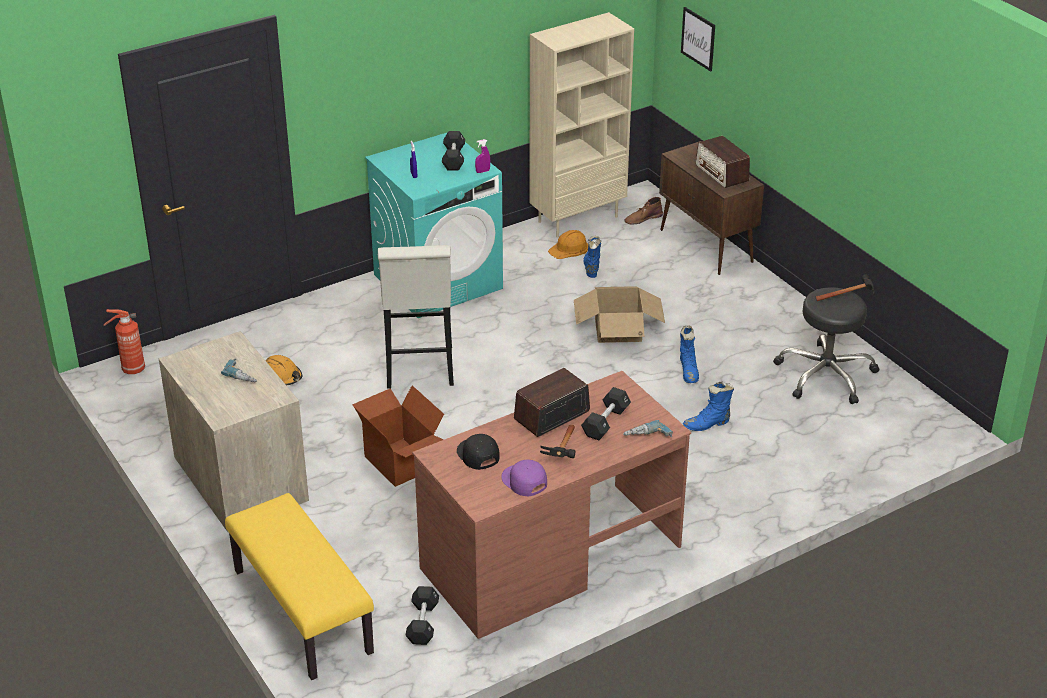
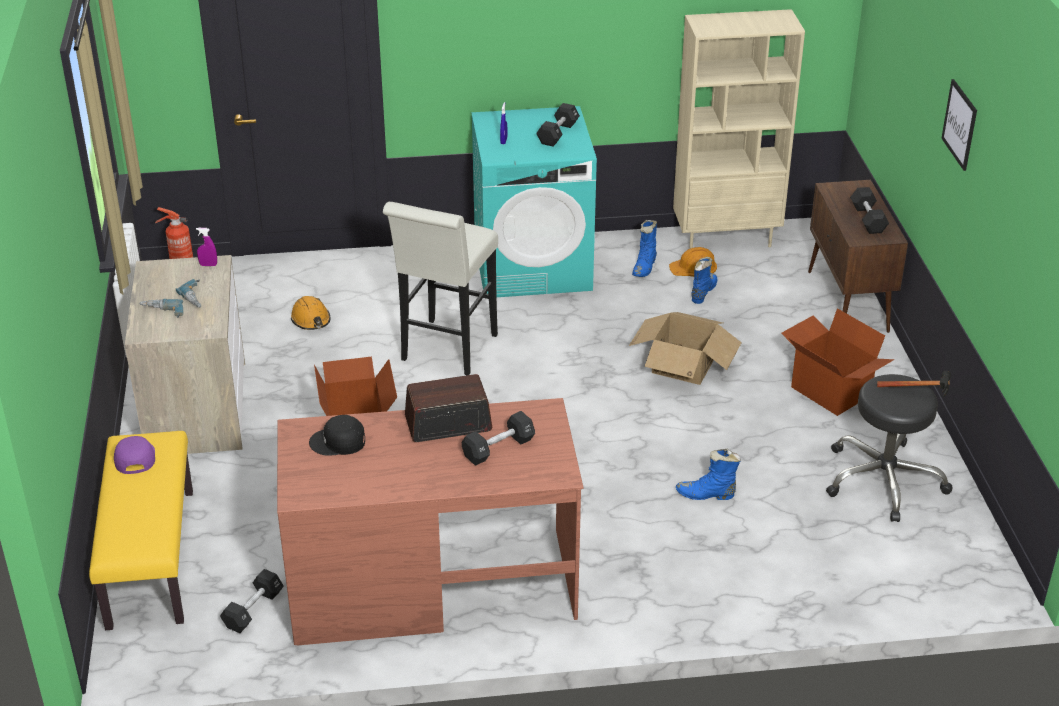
camera: 25 degrees right, 0 degrees up
black cap [457,434,500,470] -> black cap turned 90 degrees counterclockwise [309,415,365,456]
purple spray bottle [475,139,490,173] -> purple spray bottle moved to [196,228,217,266]
purple cap [501,459,547,496] -> purple cap moved to [114,436,155,474]
hammer [540,425,576,458] -> none
power drill [623,420,673,437] -> power drill moved to [139,299,183,318]
brown boot [624,197,663,225] -> none
blue boot [680,326,699,383] -> blue boot moved to [632,220,657,277]
picture [681,7,715,72] -> picture moved to [941,79,977,171]
radio [696,136,750,188] -> black dumbbell [850,187,889,234]
none -> cardboard box [781,308,894,416]

